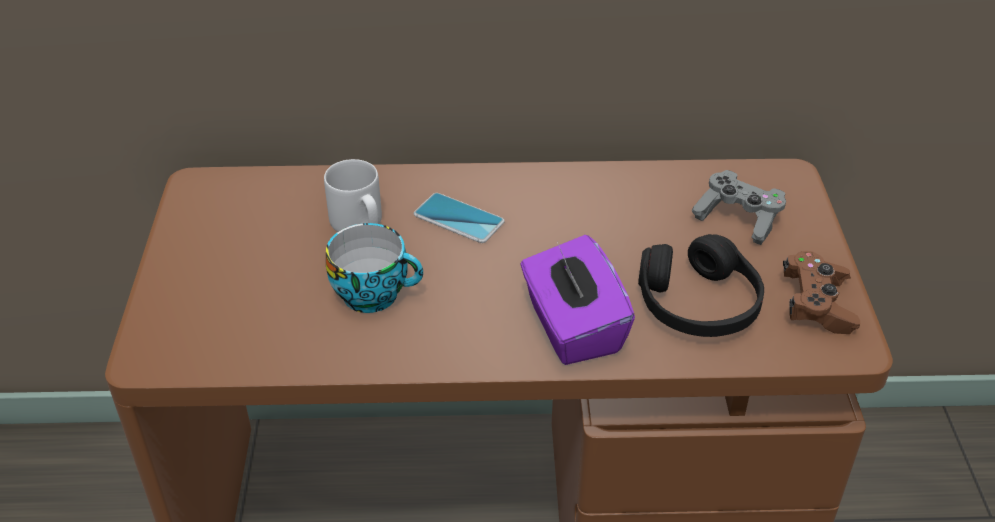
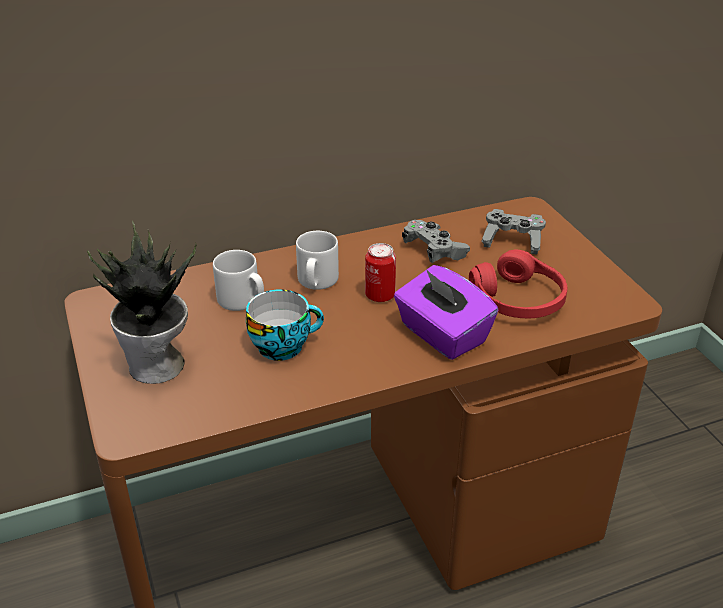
camera: 20 degrees left, 5 degrees down
phone [414,193,505,243] -> grey mug [296,231,339,290]
black headphones [638,234,764,337] -> red headphones [469,249,567,318]
brown game controller [783,251,861,334] -> none
none -> potted plant [87,221,196,384]
none -> can [365,243,396,302]
none -> grey game controller [402,220,470,263]

